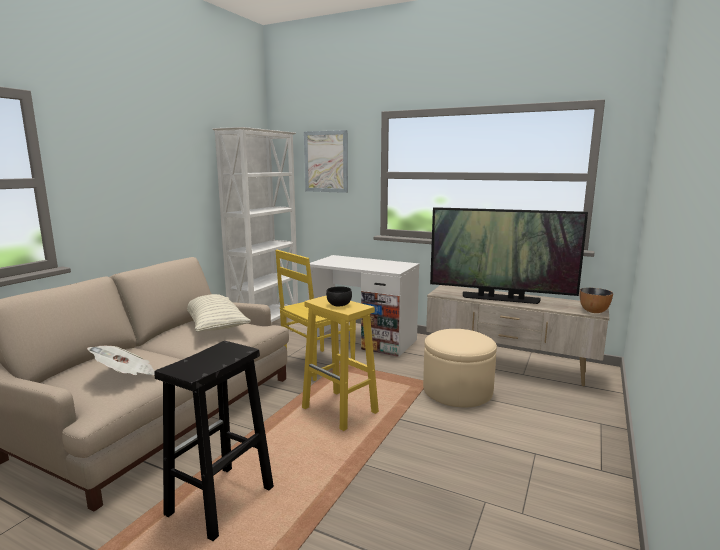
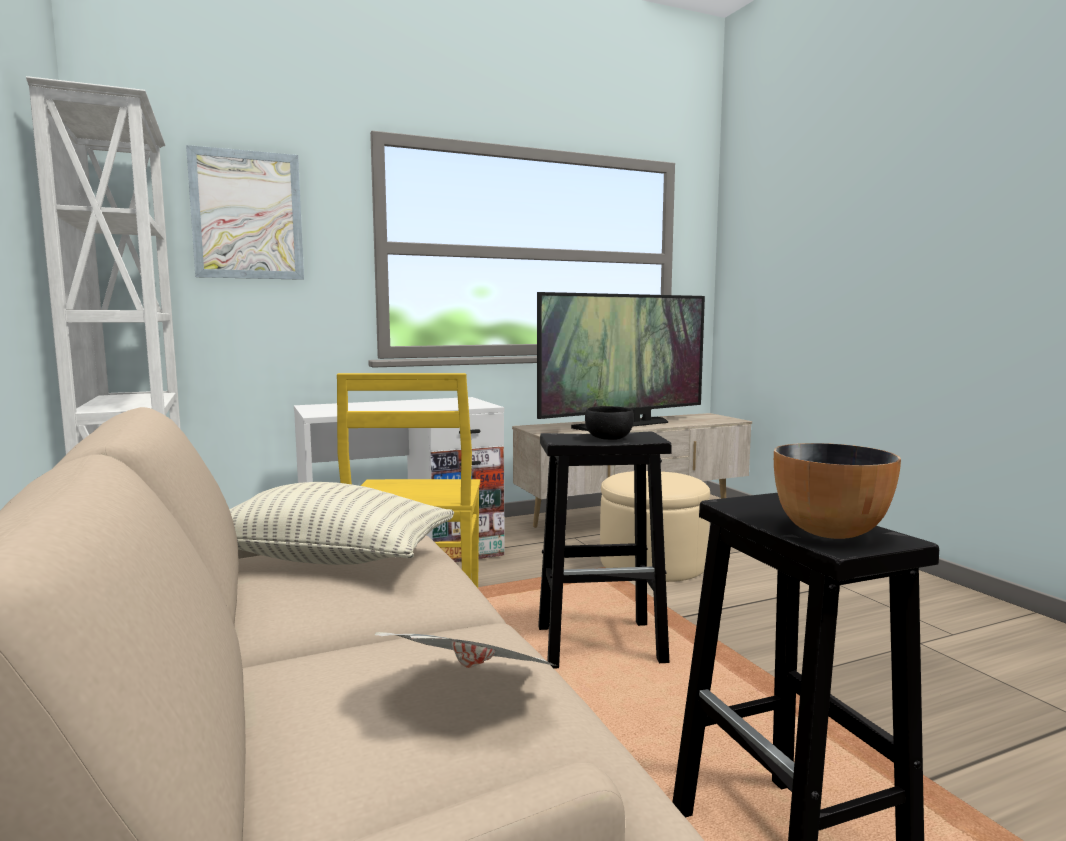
camera: 50 degrees left, 5 degrees down
yellow stool [302,296,379,431] -> black stool [538,432,672,669]
bowl [580,288,613,313] -> bowl moved to [774,443,901,539]

